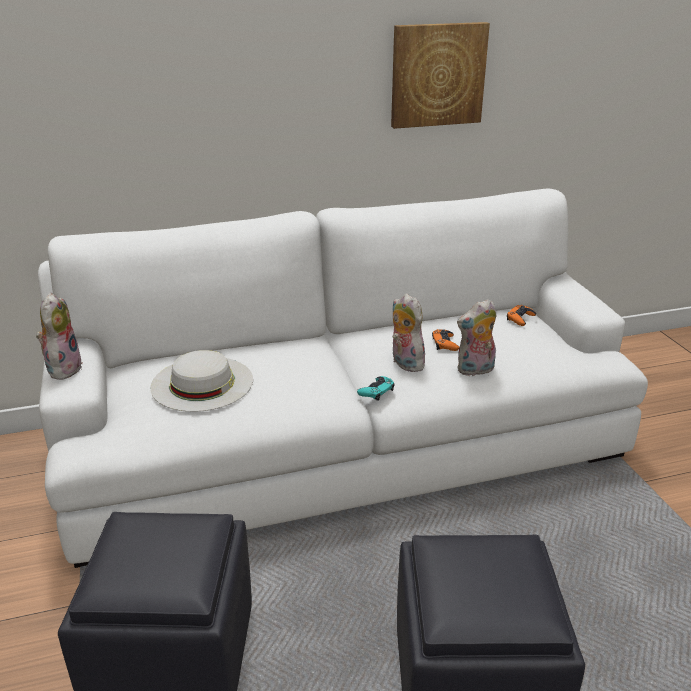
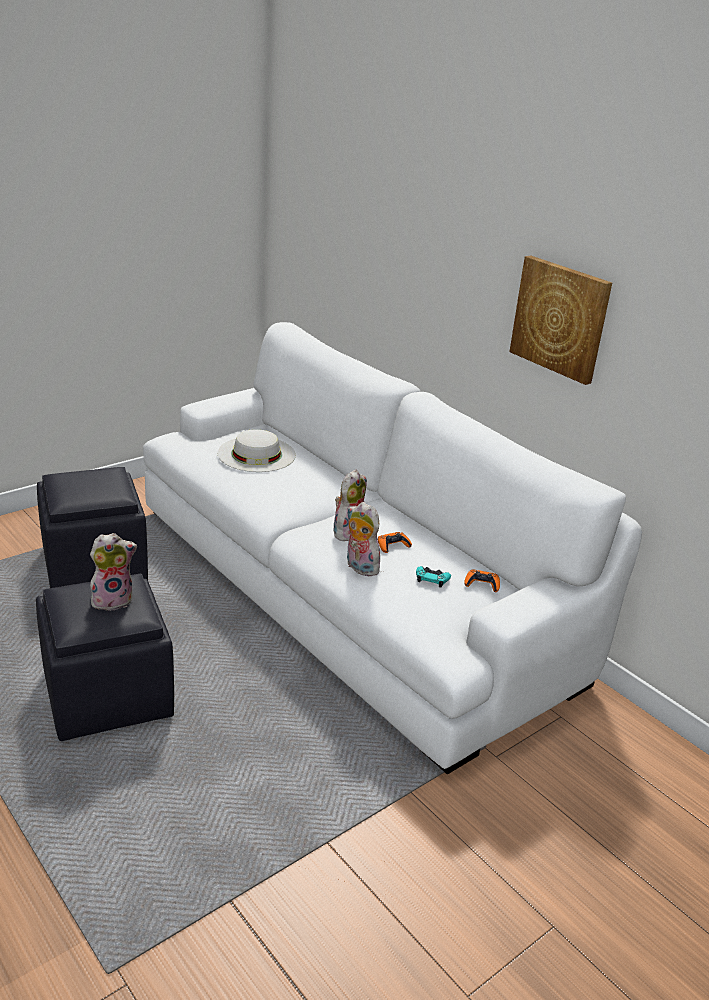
camera: 65 degrees right, 0 degrees up
plush toy [36,293,83,380] -> plush toy moved to [90,533,137,611]
turquoise game controller [357,376,395,401] -> turquoise game controller moved to [416,566,451,588]

